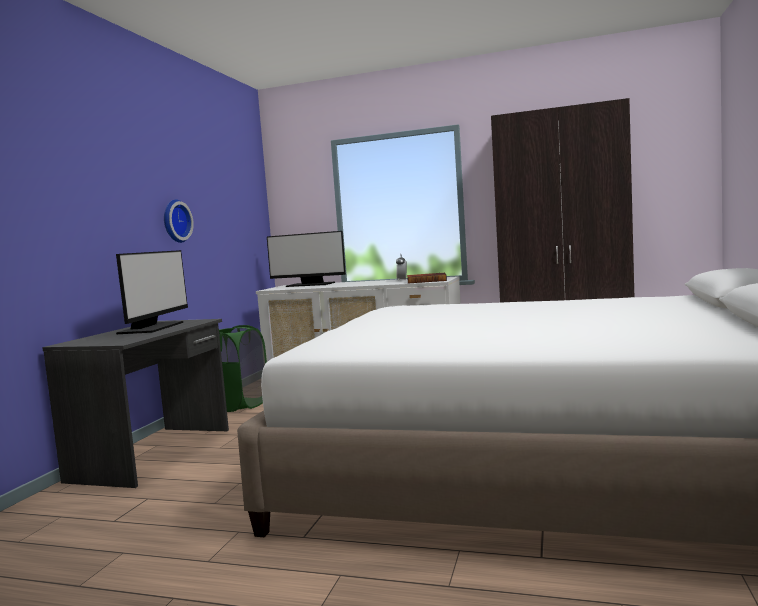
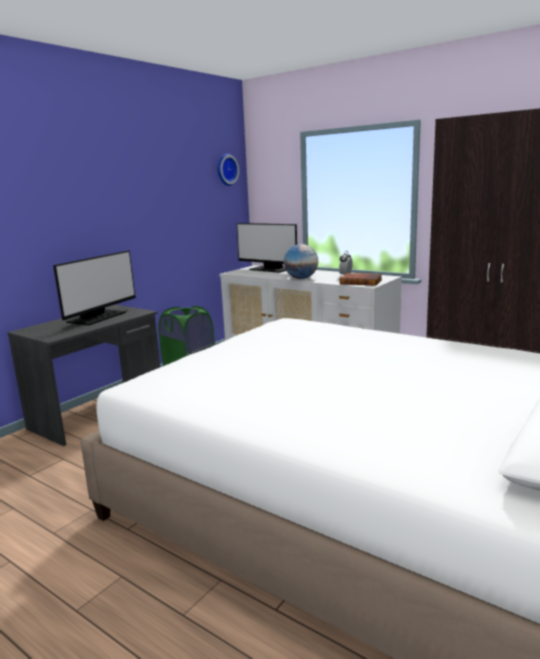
camera: 20 degrees right, 10 degrees up
wall clock [164,200,194,243] -> wall clock moved to [217,154,239,186]
none -> globe [284,244,318,279]

